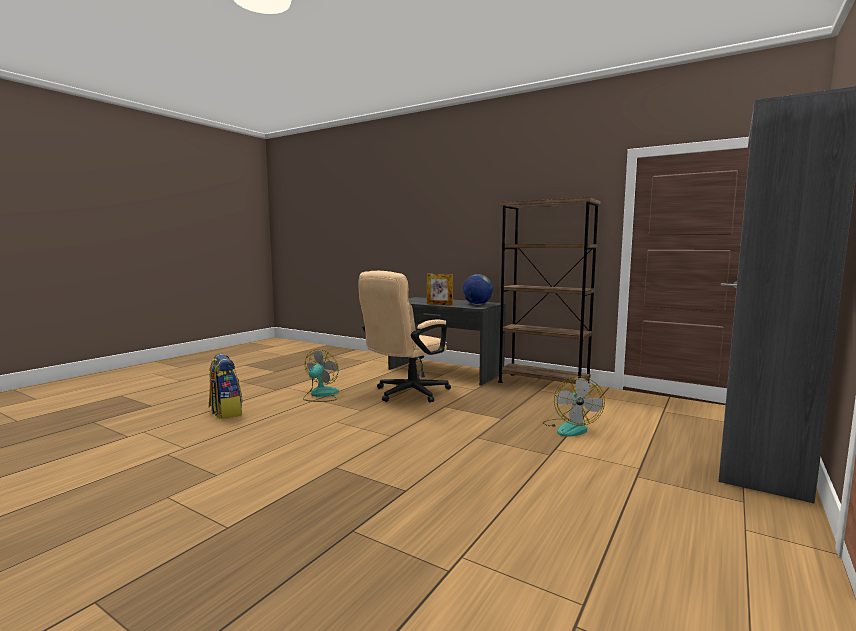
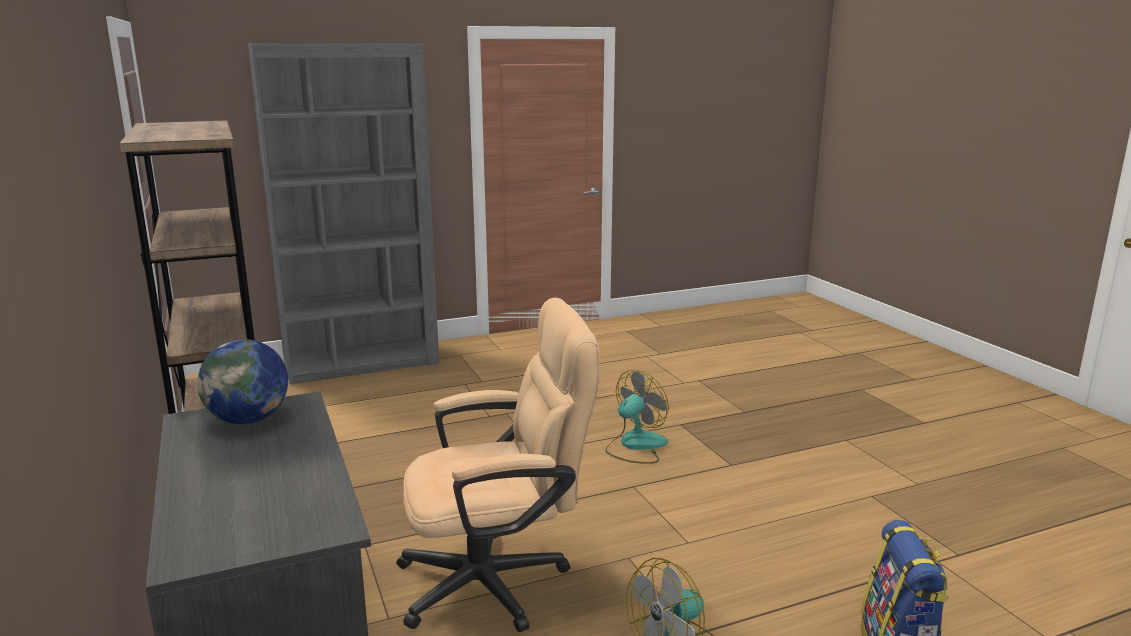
camera: 145 degrees left, 10 degrees up
picture frame [427,274,453,305] -> none
fan [543,376,605,436] -> fan moved to [605,370,669,464]

